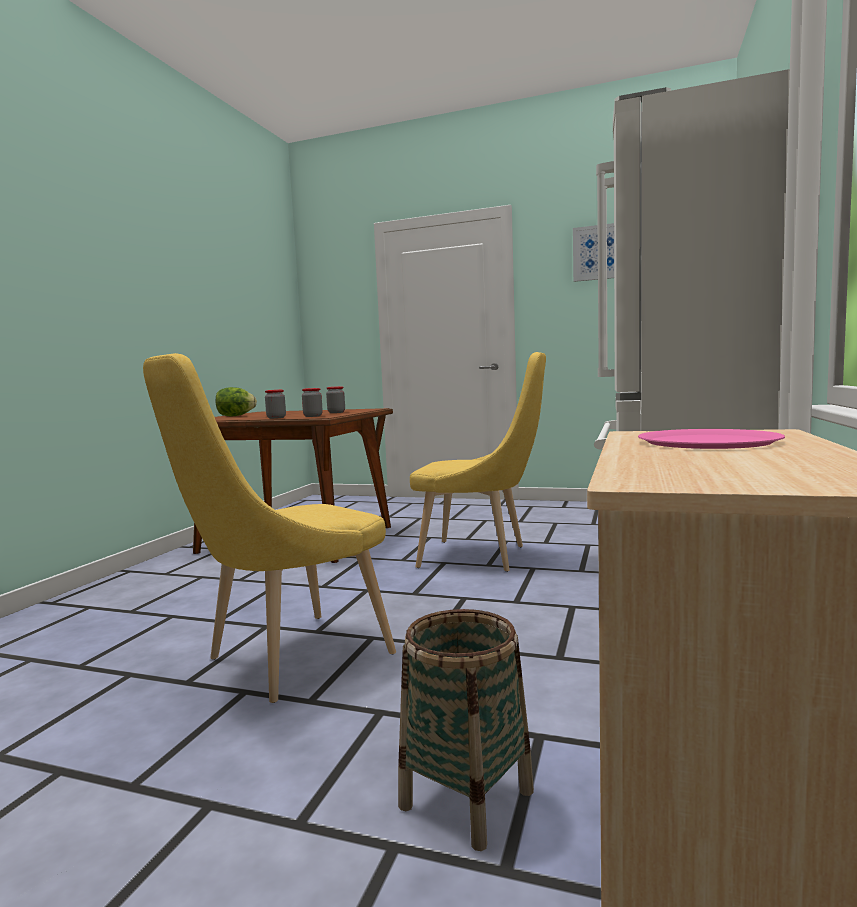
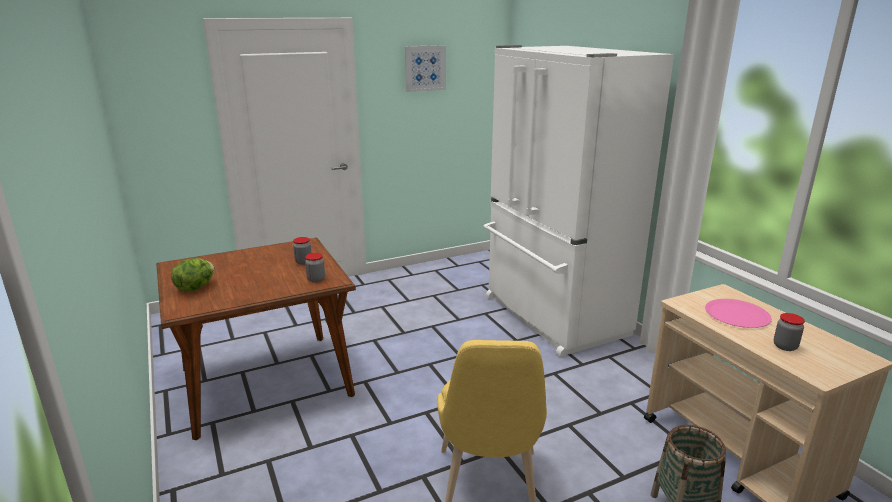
camera: 45 degrees left, 15 degrees up
jar [265,389,286,419] -> jar moved to [774,313,805,351]
yellow chair [410,352,546,572] -> none

